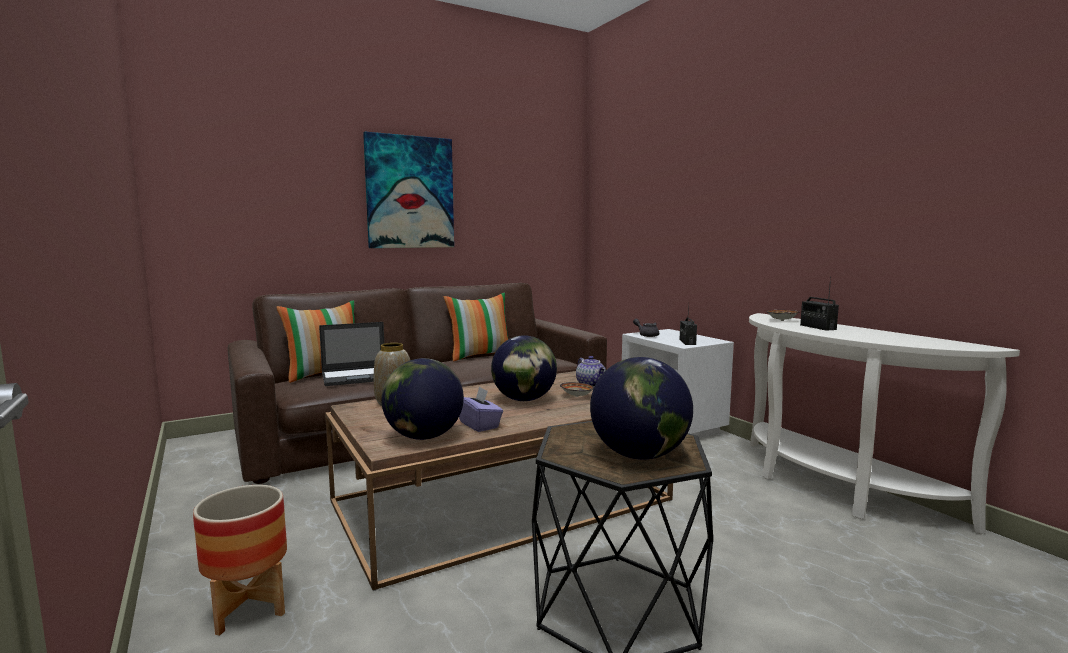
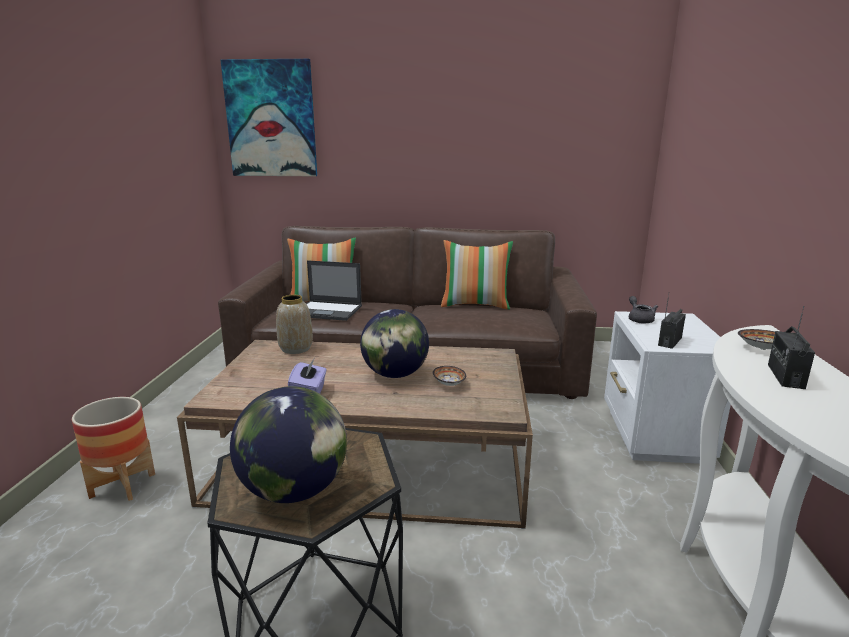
camera: 35 degrees right, 10 degrees up
picture [363,132,454,248] -> picture moved to [220,59,317,176]
globe [381,358,464,440] -> none
teapot [576,356,606,387] -> none

